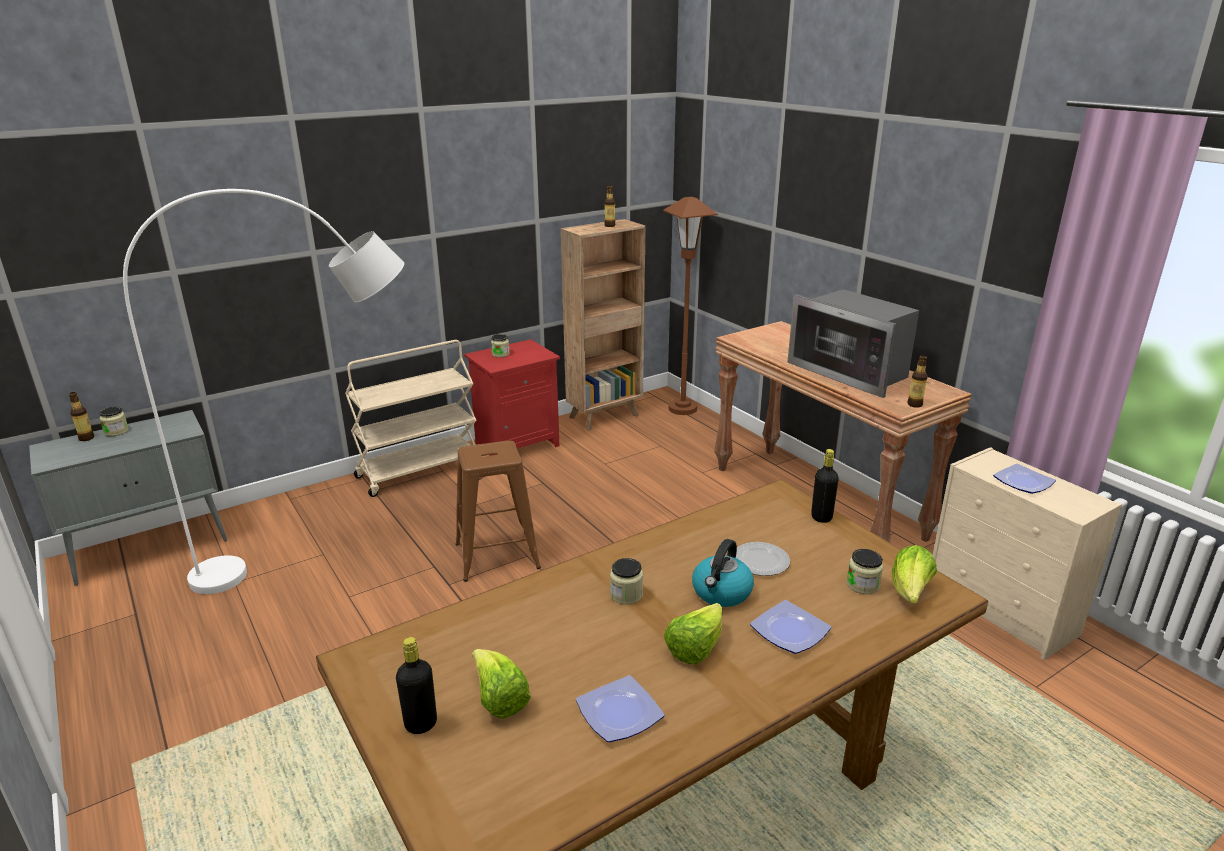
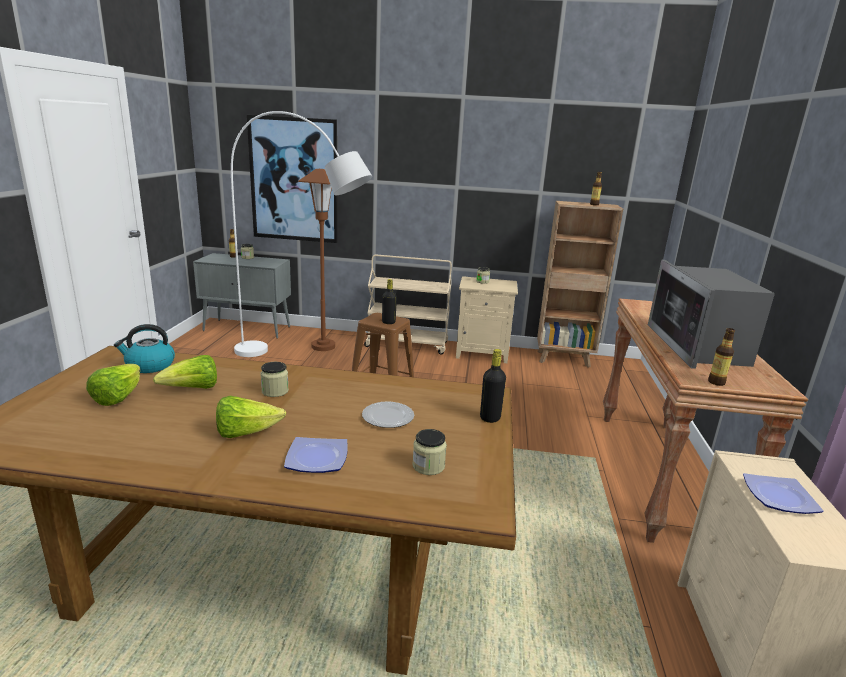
camera: 40 degrees right, 5 degrees down
black bottle [396,637,437,734] -> black bottle moved to [382,279,397,324]
red nightstand [464,339,560,456] -> beige nightstand [456,276,518,363]
plate [576,675,665,742] -> none
brown floor lamp [663,197,718,415] -> brown floor lamp moved to [298,169,335,351]
kettle [692,539,754,607] -> kettle moved to [114,324,175,373]
lettuce [892,545,937,604] -> lettuce moved to [153,355,217,389]
none -> picture [247,115,338,243]

